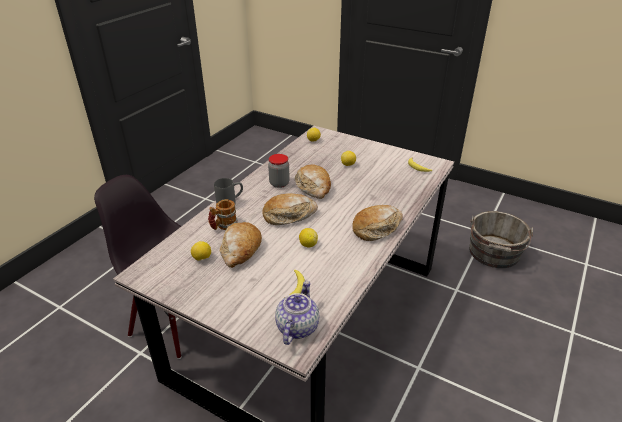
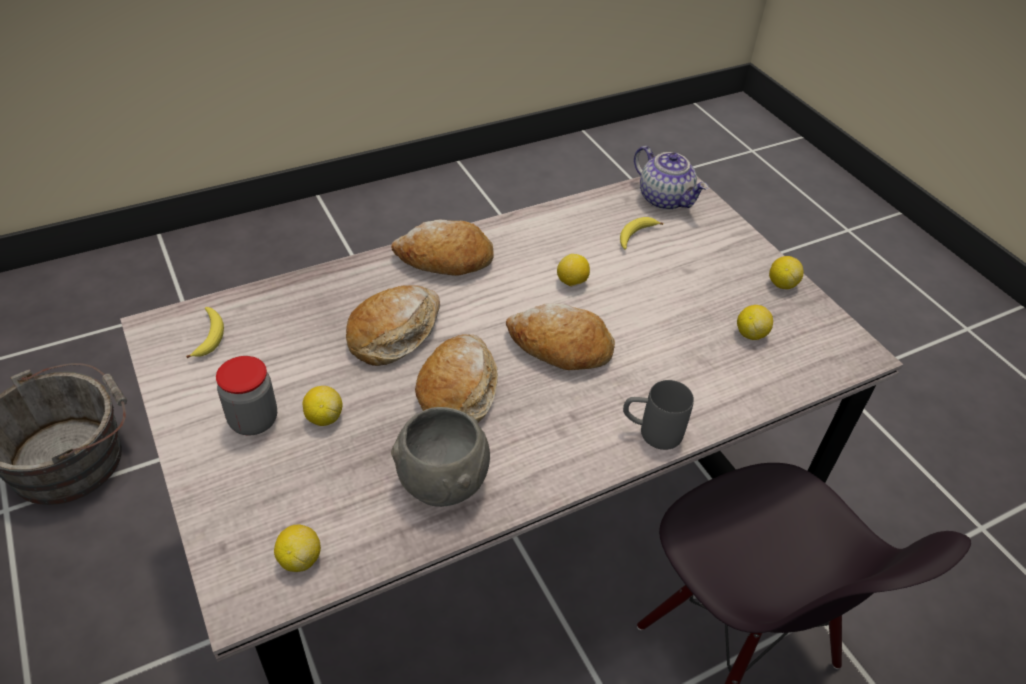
camera: 150 degrees left, 10 degrees up
mug [208,199,237,230] -> none
bread [220,222,262,268] -> bread moved to [346,285,440,366]
jar [268,154,290,188] -> jar moved to [216,356,277,435]
teapot [275,281,319,345] -> teapot turned 90 degrees counterclockwise [634,146,708,210]
none -> grey bowl [391,407,490,507]
none -> lemon [769,256,804,289]

